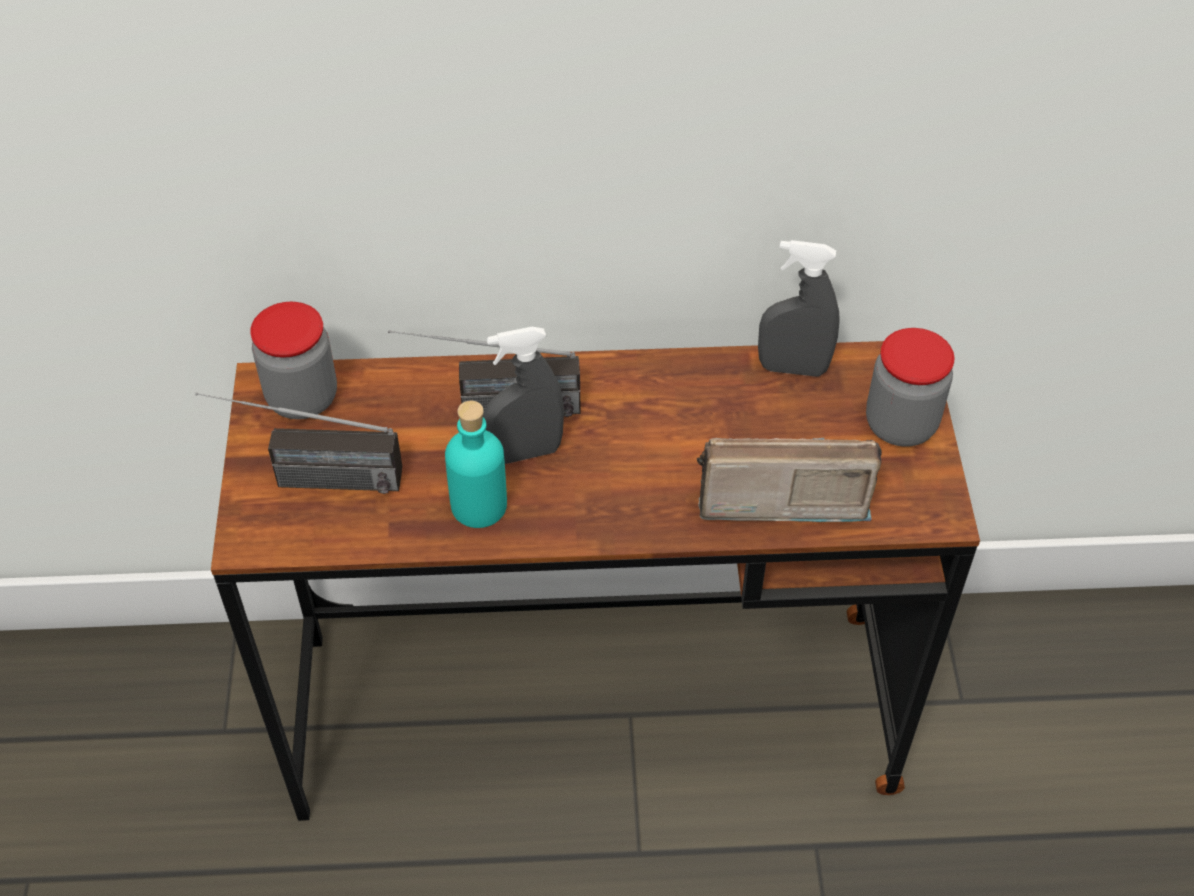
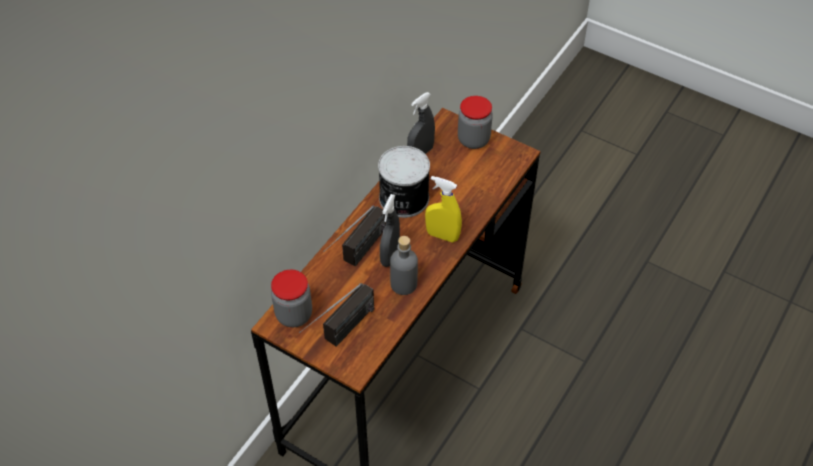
camera: 55 degrees left, 0 degrees up
turquoise bottle [445,401,507,528] -> grey bottle [390,236,418,295]
radio [697,438,881,522] -> none
none -> can [378,146,430,218]
none -> yellow spray bottle [425,176,462,243]

